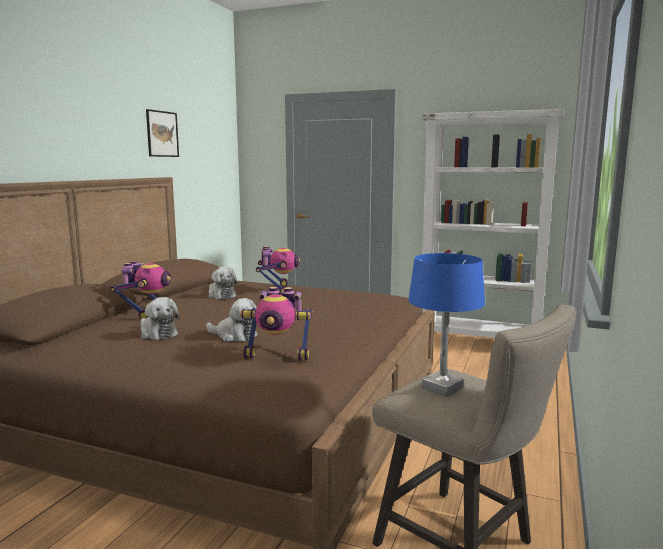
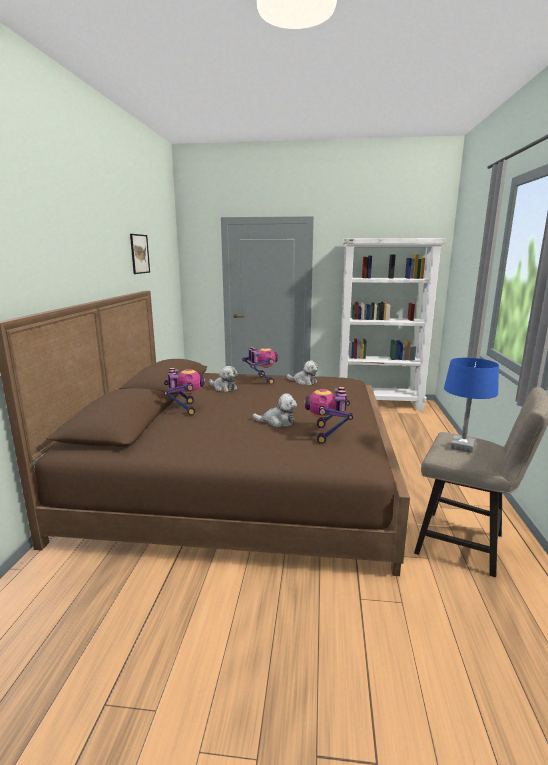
camera: 15 degrees left, 5 degrees up
plush toy [140,297,180,340] -> plush toy moved to [287,361,318,385]
toy robot [240,287,313,360] -> toy robot turned 105 degrees clockwise [304,387,353,444]

